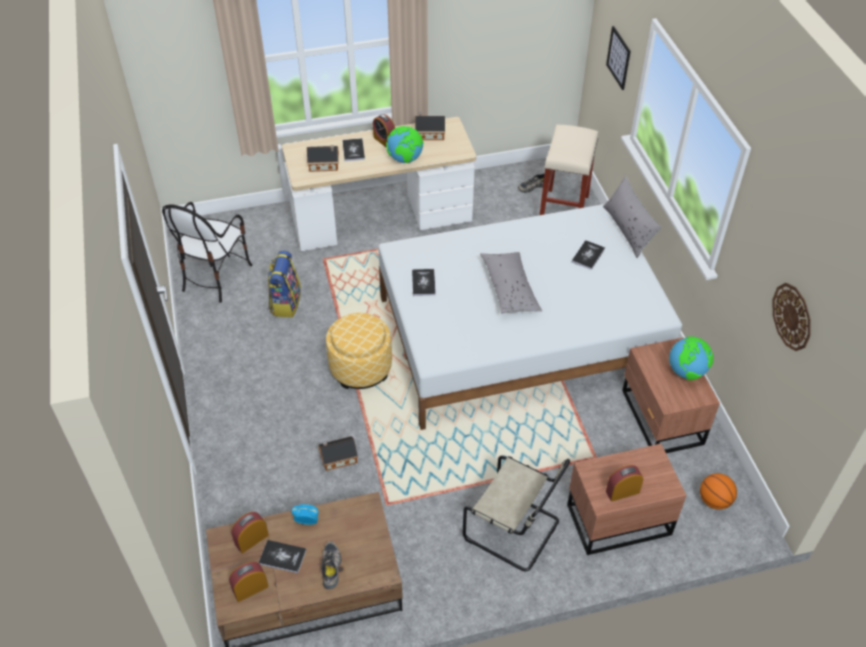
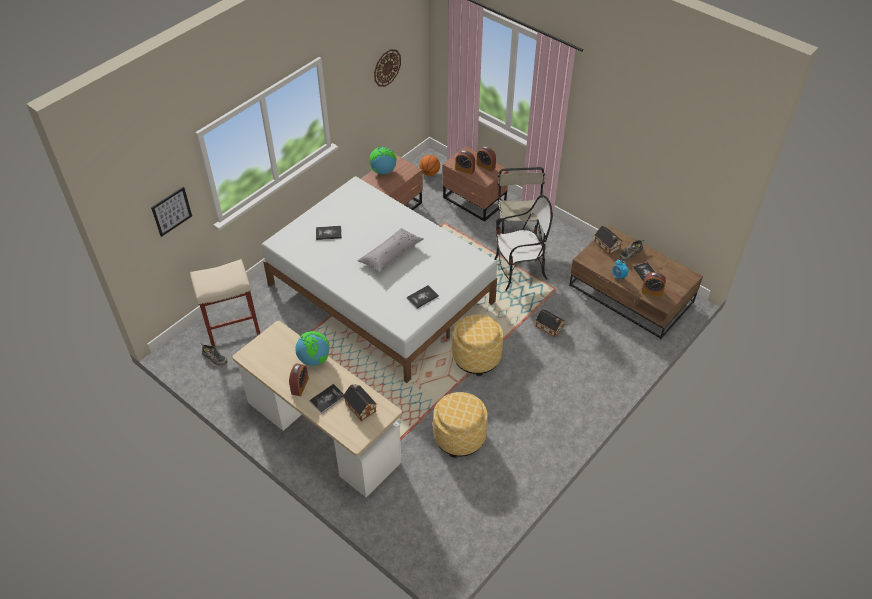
camera: 125 degrees left, 0 degrees up
chair [162,202,253,303] -> chair moved to [495,195,553,291]
alarm clock [229,561,269,602] -> alarm clock moved to [455,150,475,175]
backpack [268,251,301,317] -> ottoman [433,392,488,458]
toy house [415,112,445,140] -> toy house moved to [594,225,623,255]
grey pillow [603,176,662,258] -> none

